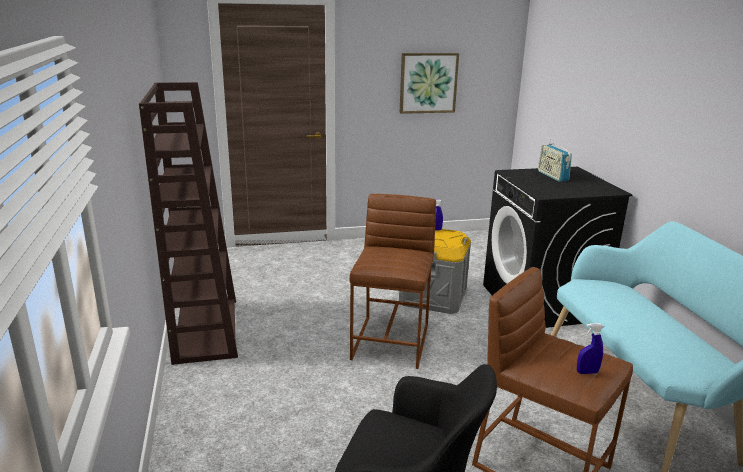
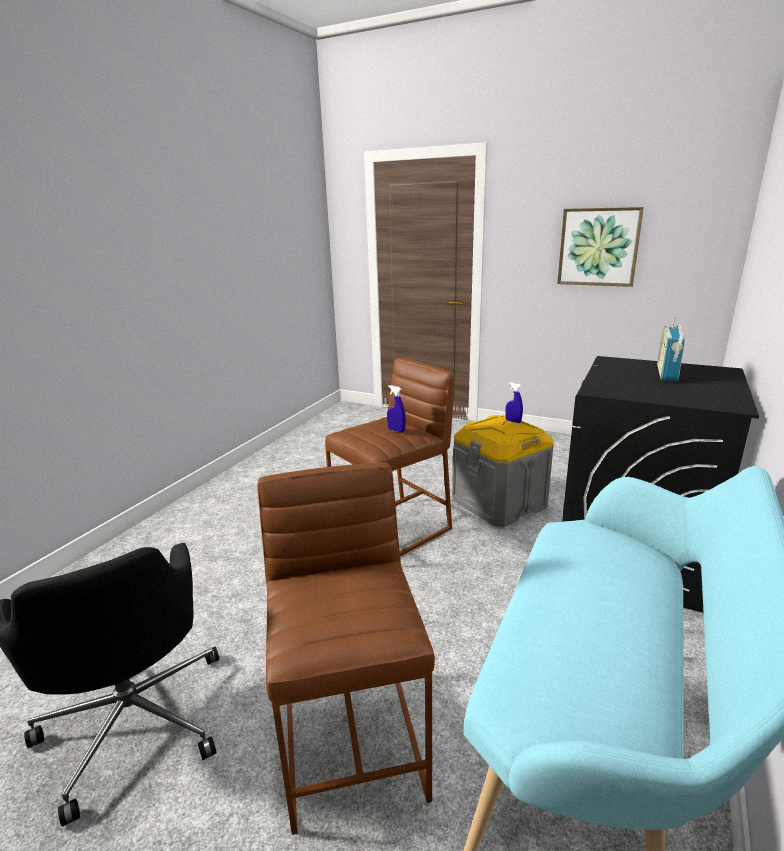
camera: 40 degrees right, 0 degrees up
brown bookcase [139,82,238,365] -> none
blue spray bottle [577,323,604,374] -> blue spray bottle moved to [387,385,406,433]

